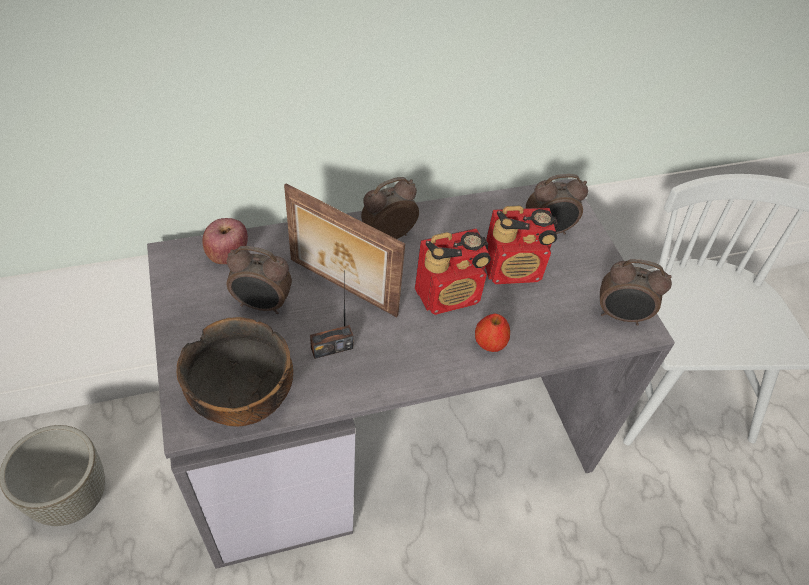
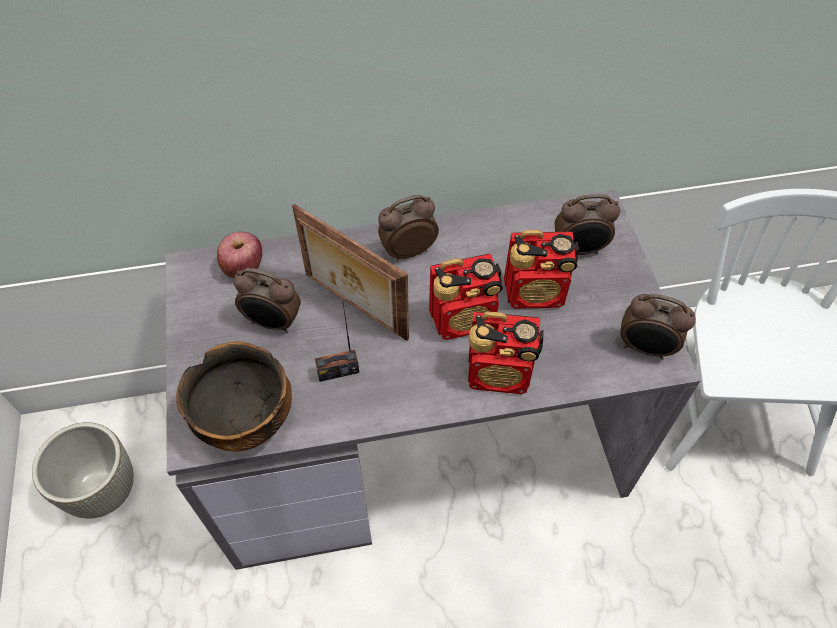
camera: 10 degrees right, 5 degrees up
apple [475,314,510,352] -> radio [468,311,544,394]

